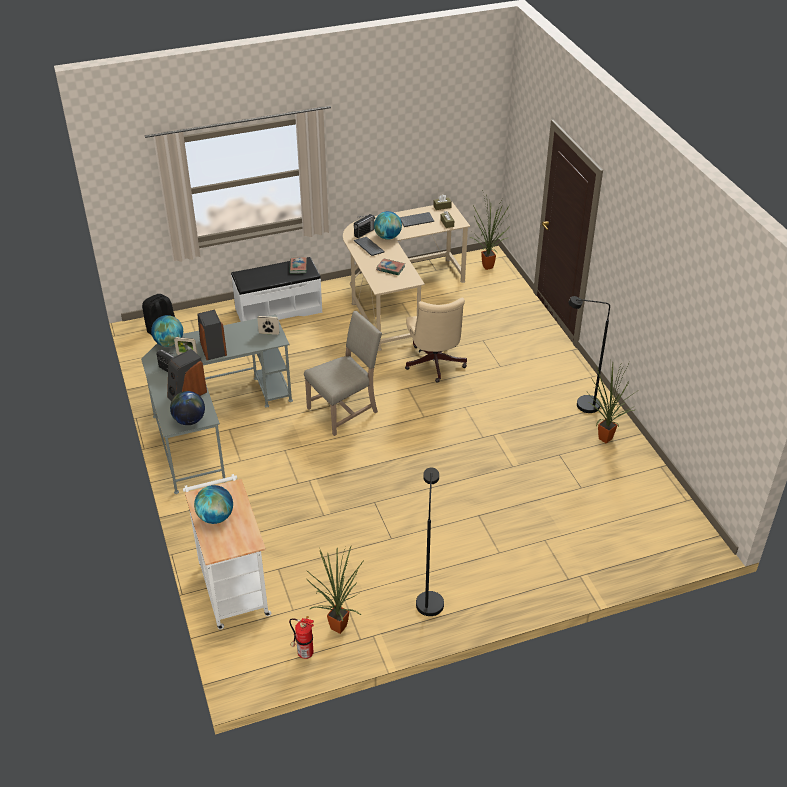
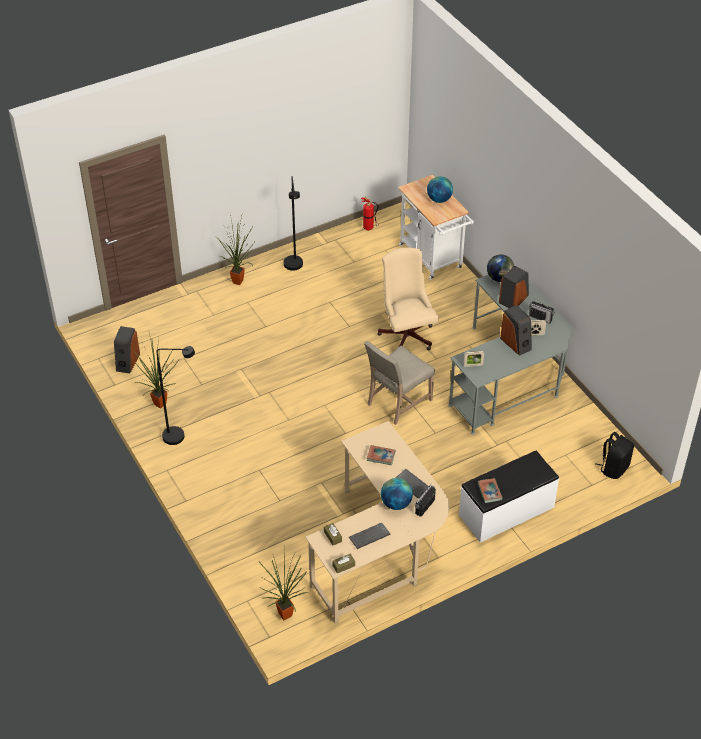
camera: 170 degrees right, 5 degrees up
globe [151,315,183,347] -> none
potted plant [306,547,364,634] -> potted plant moved to [217,212,254,285]
beige office chair [405,298,467,382] -> beige office chair moved to [377,247,439,351]
none -> speaker [114,326,140,373]

